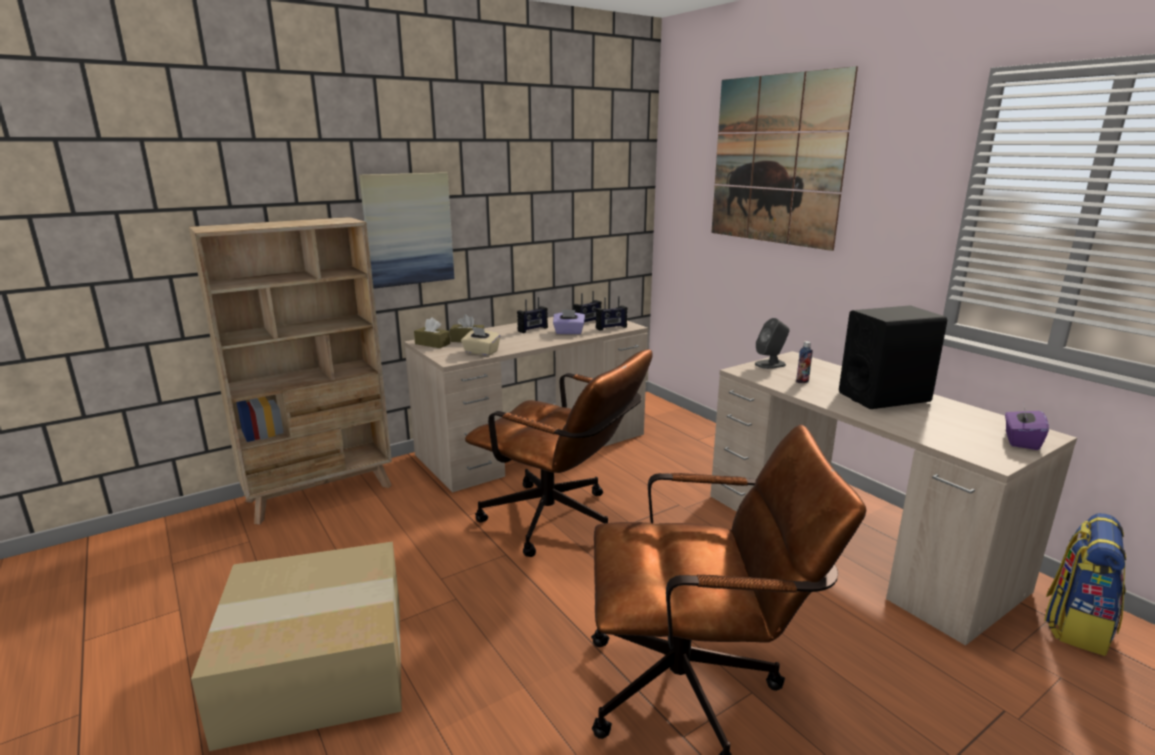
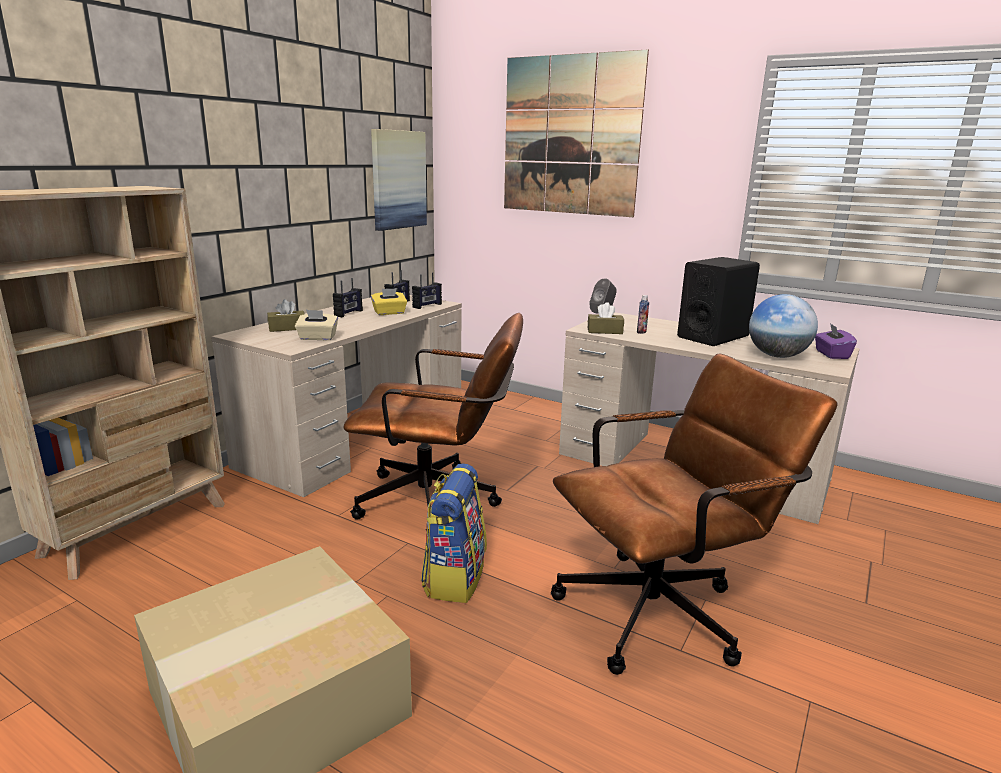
camera: 25 degrees left, 0 degrees up
picture [359,172,454,289] -> picture moved to [371,129,427,231]
brown tissue box [414,317,450,348] -> brown tissue box moved to [588,302,624,334]
purple tissue box [553,309,585,334] -> yellow tissue box [371,288,407,315]
backpack [1044,513,1126,656] -> backpack moved to [421,463,487,603]
none -> globe [749,294,818,358]

